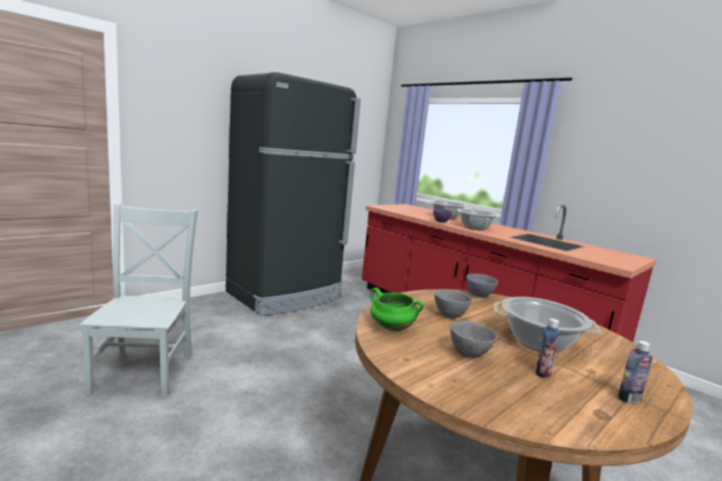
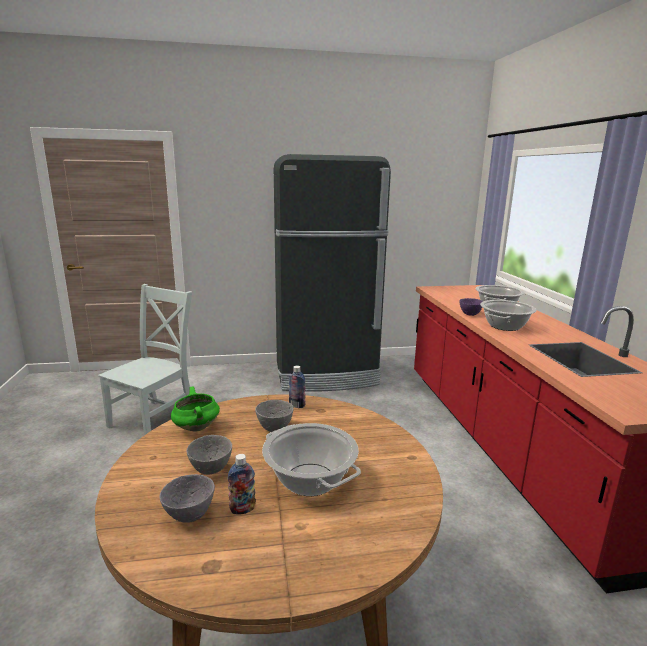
camera: 35 degrees right, 5 degrees up
grey bowl [466,274,498,298] -> grey bowl moved to [160,474,215,523]
bottle [617,341,653,404] -> bottle moved to [289,366,306,408]

